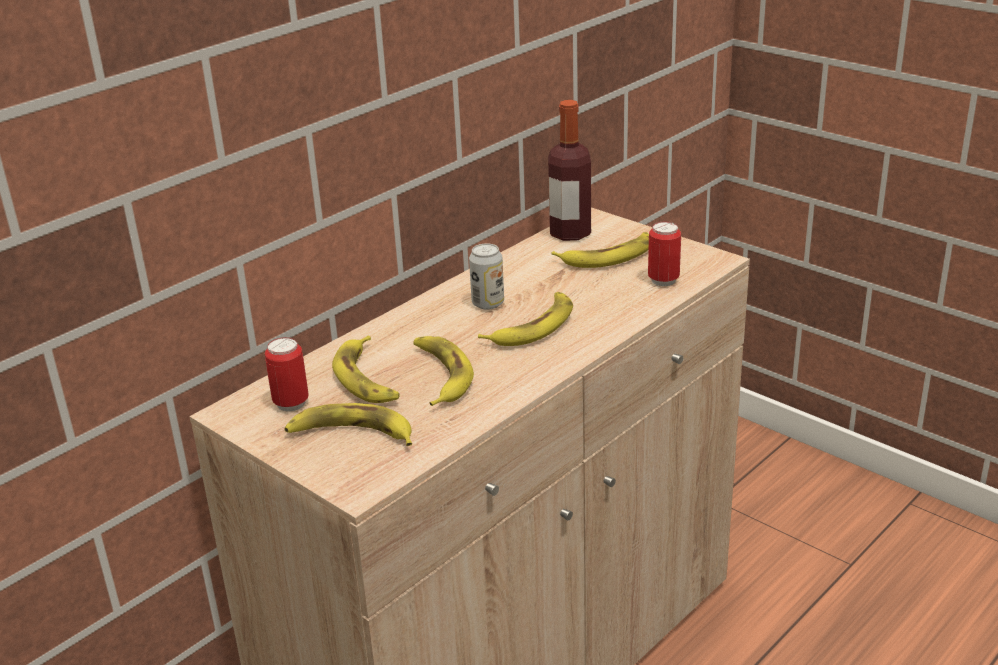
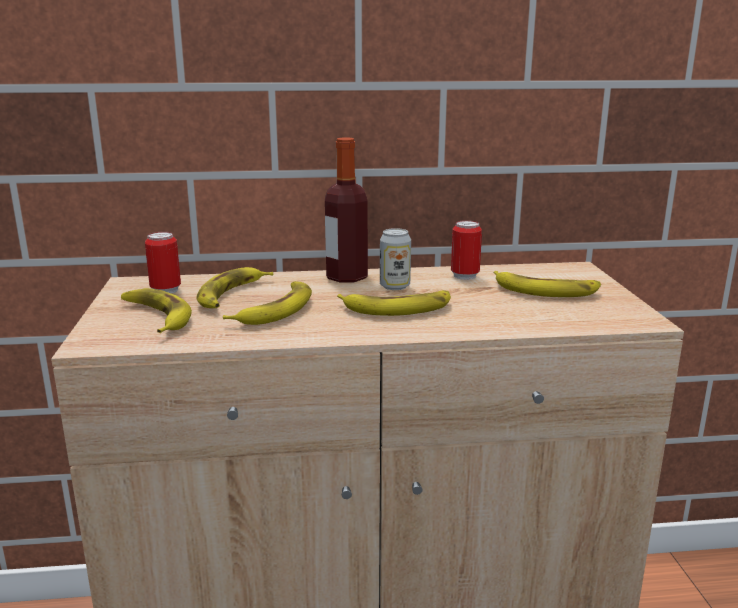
camera: 40 degrees right, 10 degrees down
bottle [548,100,591,241] -> bottle moved to [325,137,368,283]
can [648,221,681,286] -> can moved to [451,220,482,280]

